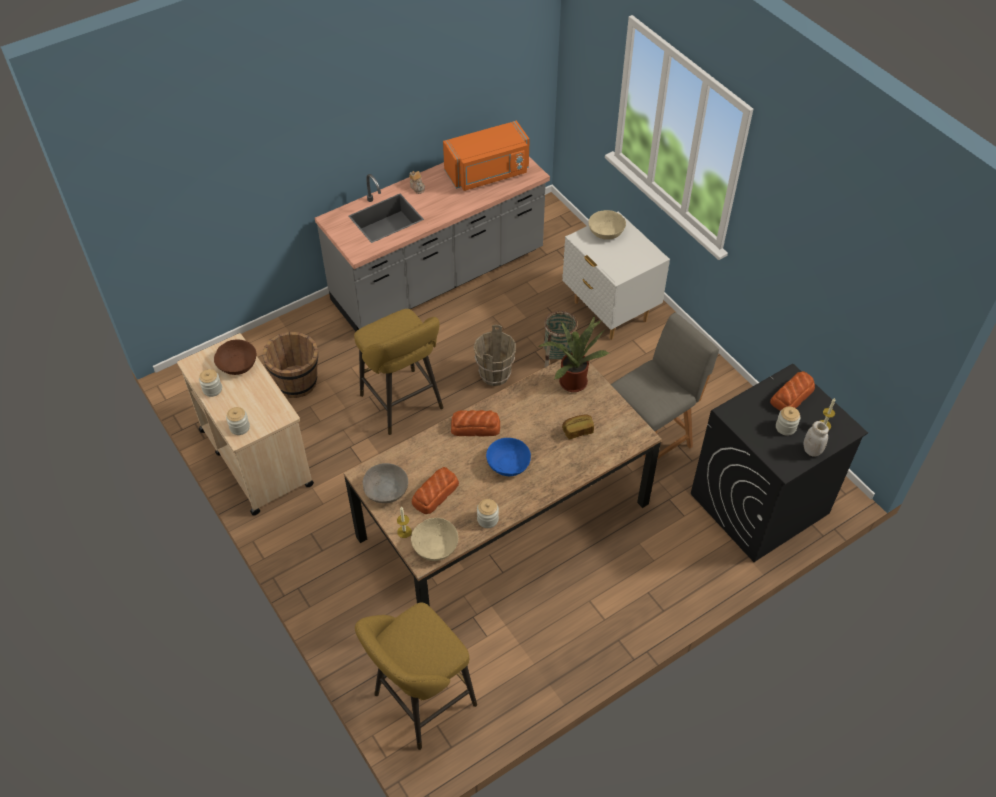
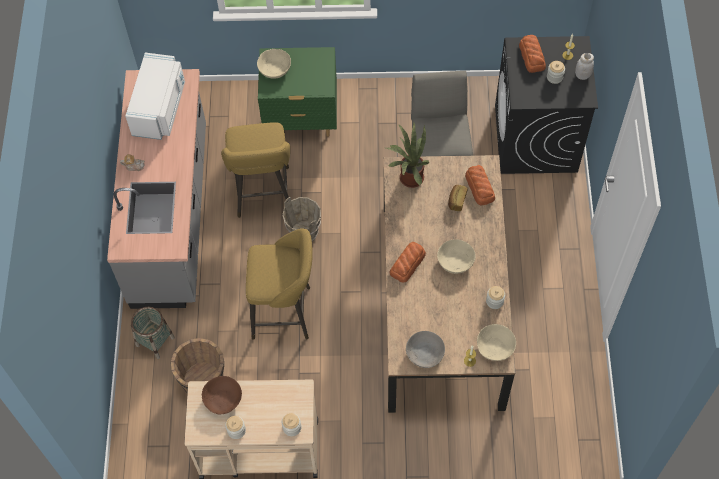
camera: 55 degrees left, 10 degrees up
yellow stool [355,603,477,750] -> yellow stool moved to [221,122,290,218]
bread [412,467,459,514] -> bread moved to [465,165,495,206]
orange microwave [443,120,530,191] -> white microwave [125,53,185,140]
blue bowl [486,438,531,476] -> beige bowl [437,239,476,274]
basket [543,311,578,368] -> basket moved to [131,306,175,359]
white nightstand [562,211,670,340] -> green nightstand [258,47,337,137]

